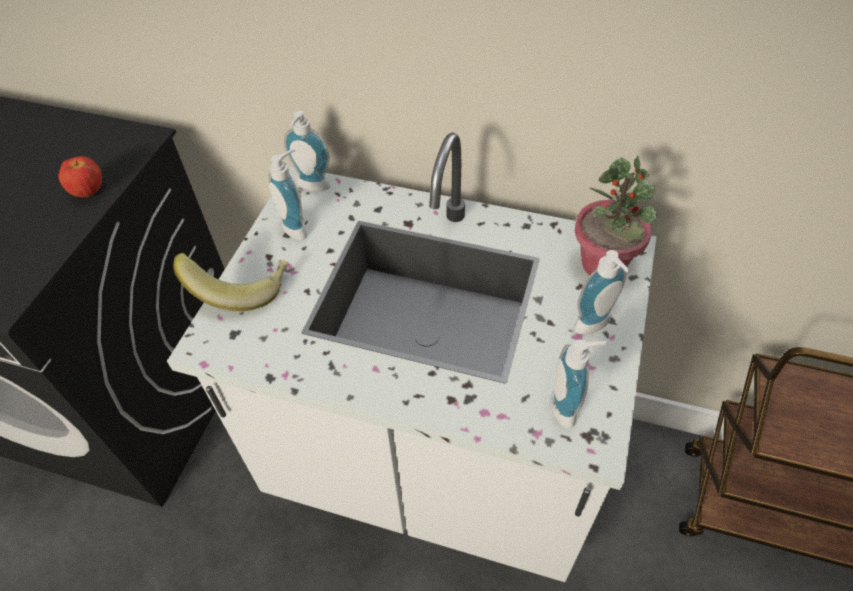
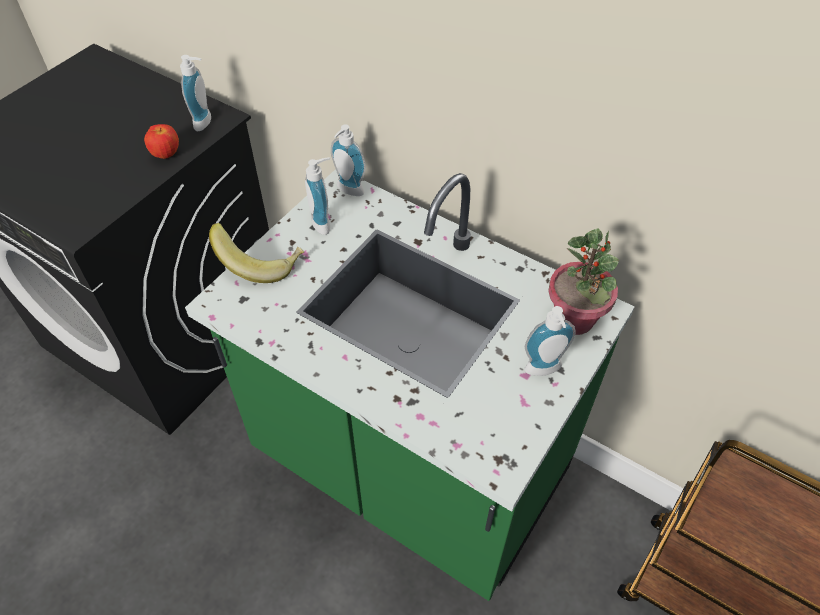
camera: 15 degrees right, 0 degrees up
white counter [167,133,657,582] -> green counter [185,169,635,601]
soap dispenser [551,340,608,429] -> soap dispenser moved to [180,55,211,132]

